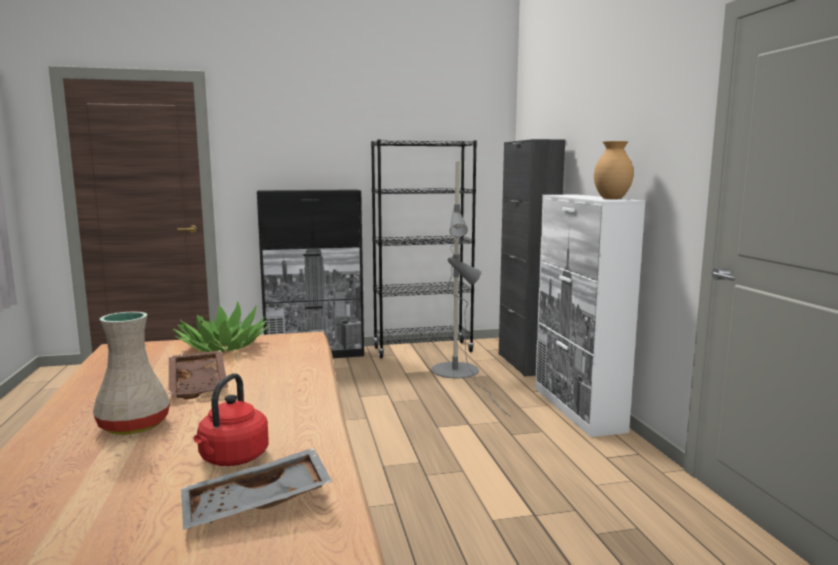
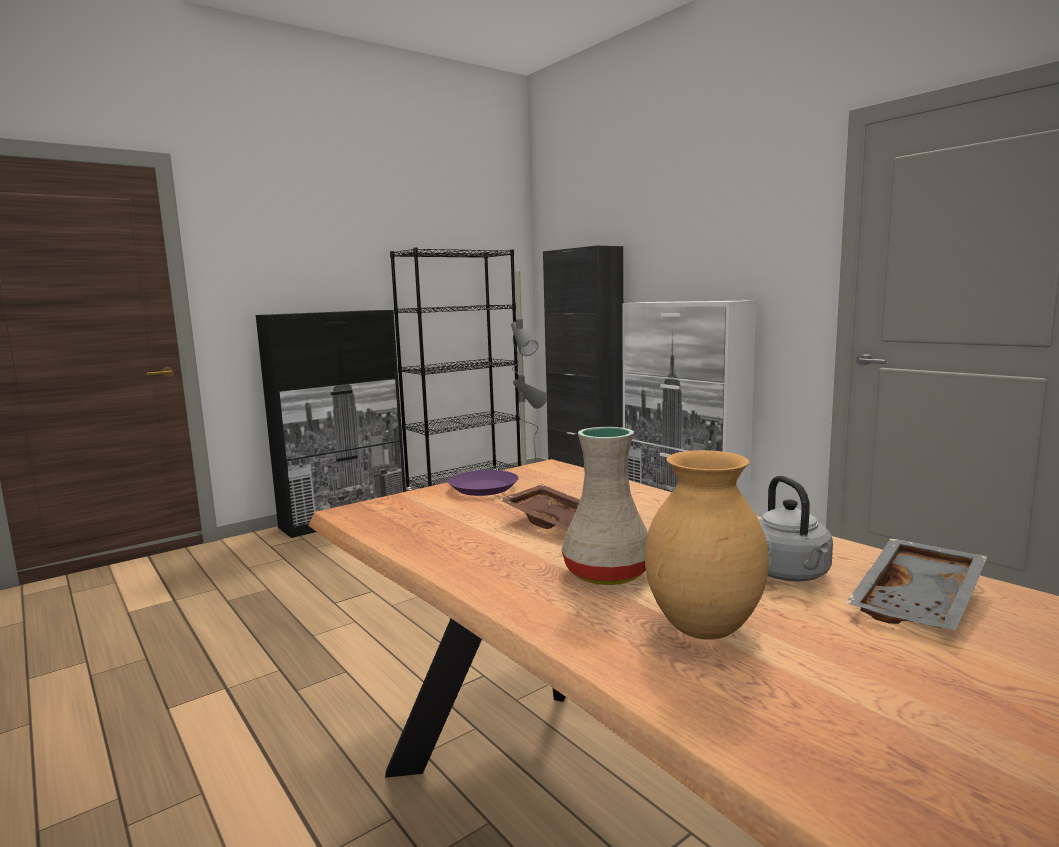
camera: 25 degrees left, 0 degrees up
potted plant [173,301,270,352] -> purple plate [447,470,519,496]
red kettle [193,373,269,466] -> grey kettle [759,476,833,582]
brown vase [594,141,634,199] -> brown vase moved to [645,450,769,640]

